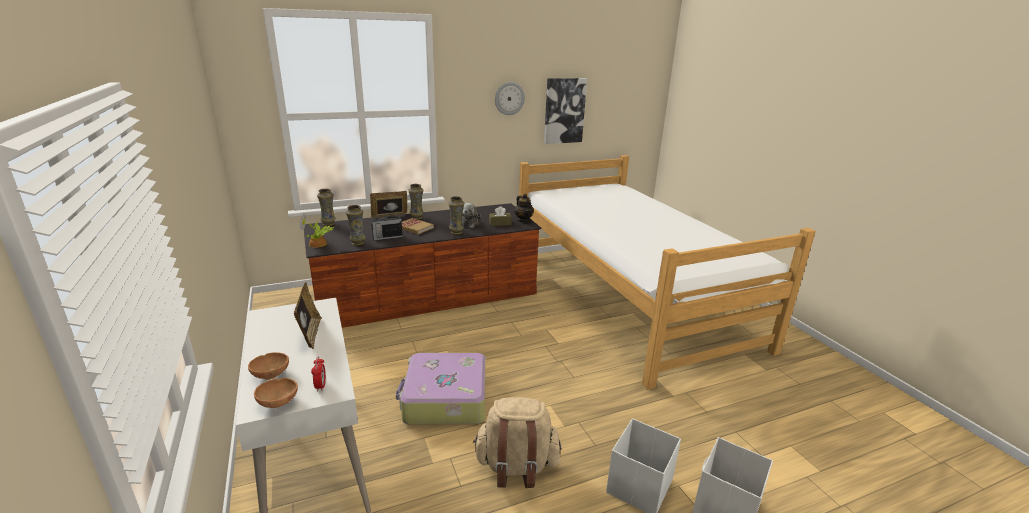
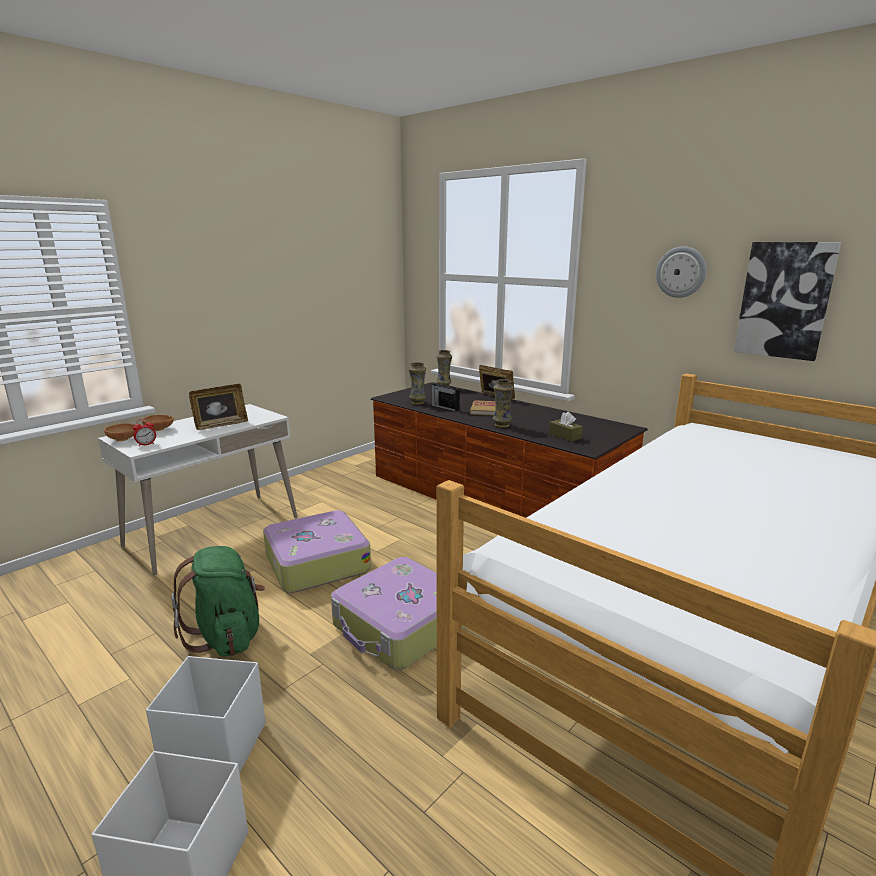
camera: 65 degrees right, 5 degrees down
potted plant [299,213,334,248] -> none
vase [408,184,424,220] -> none
plush toy [462,203,481,228] -> none
beige backpack [473,397,561,488] -> green backpack [171,546,265,657]
teapot [514,194,534,223] -> none
none -> suitcase [331,557,465,670]

